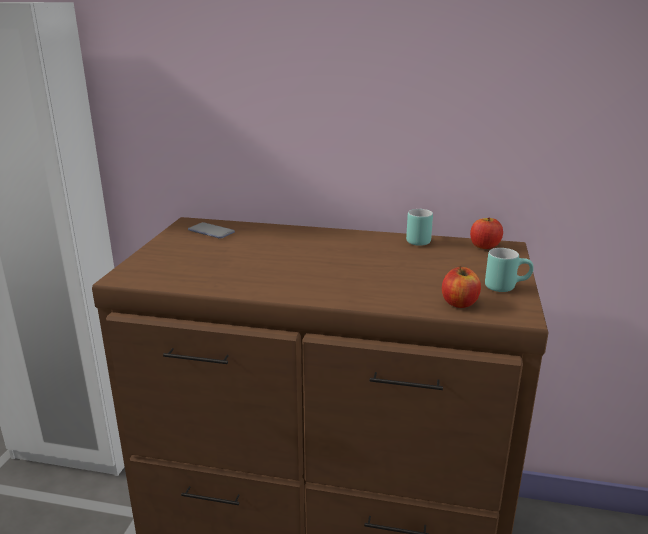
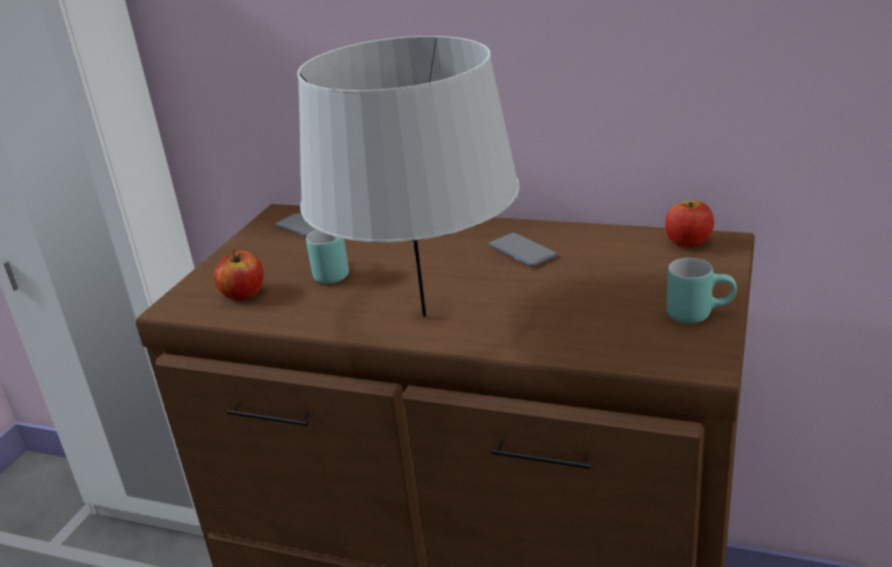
camera: 10 degrees right, 5 degrees up
turquoise mug [406,209,433,246] -> turquoise mug moved to [306,230,349,284]
apple [442,266,481,308] -> apple moved to [214,250,263,300]
none -> grey table lamp [297,36,520,317]
none -> phone [489,233,557,267]

